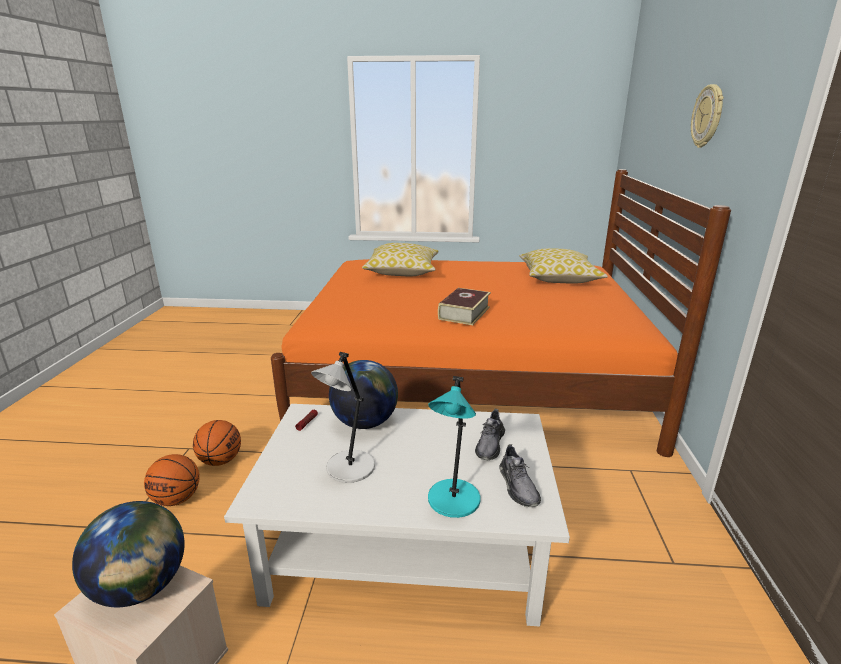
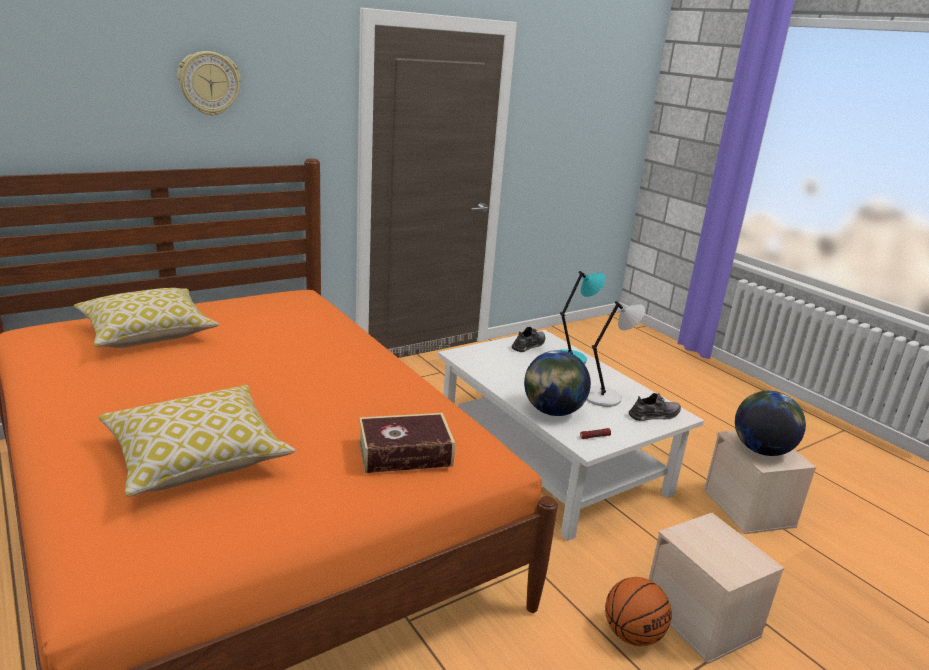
camera: 130 degrees left, 0 degrees up
basketball [144,454,200,506] -> beige storage box [649,513,784,664]
book [438,288,491,325] -> book moved to [359,413,455,473]
grey shoe [475,409,505,460] -> grey shoe moved to [629,393,681,421]

